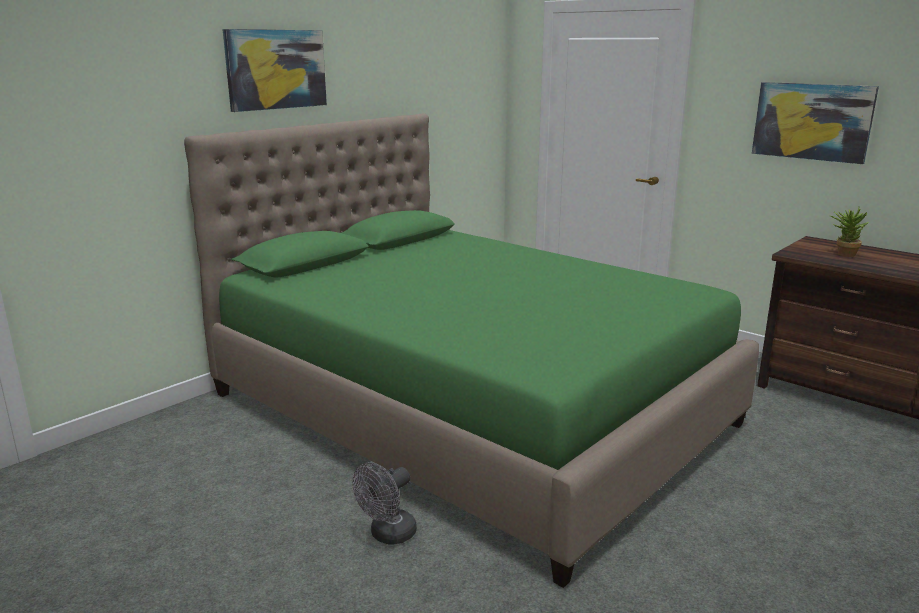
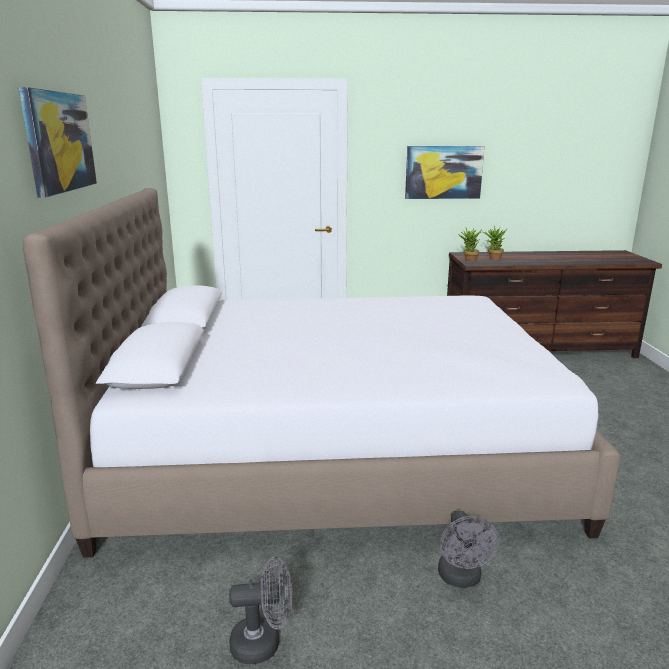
camera: 45 degrees left, 0 degrees up
green bed [184,114,759,588] -> white bed [23,188,620,558]
none -> grey fan [229,557,293,664]
none -> potted plant [458,229,482,262]

